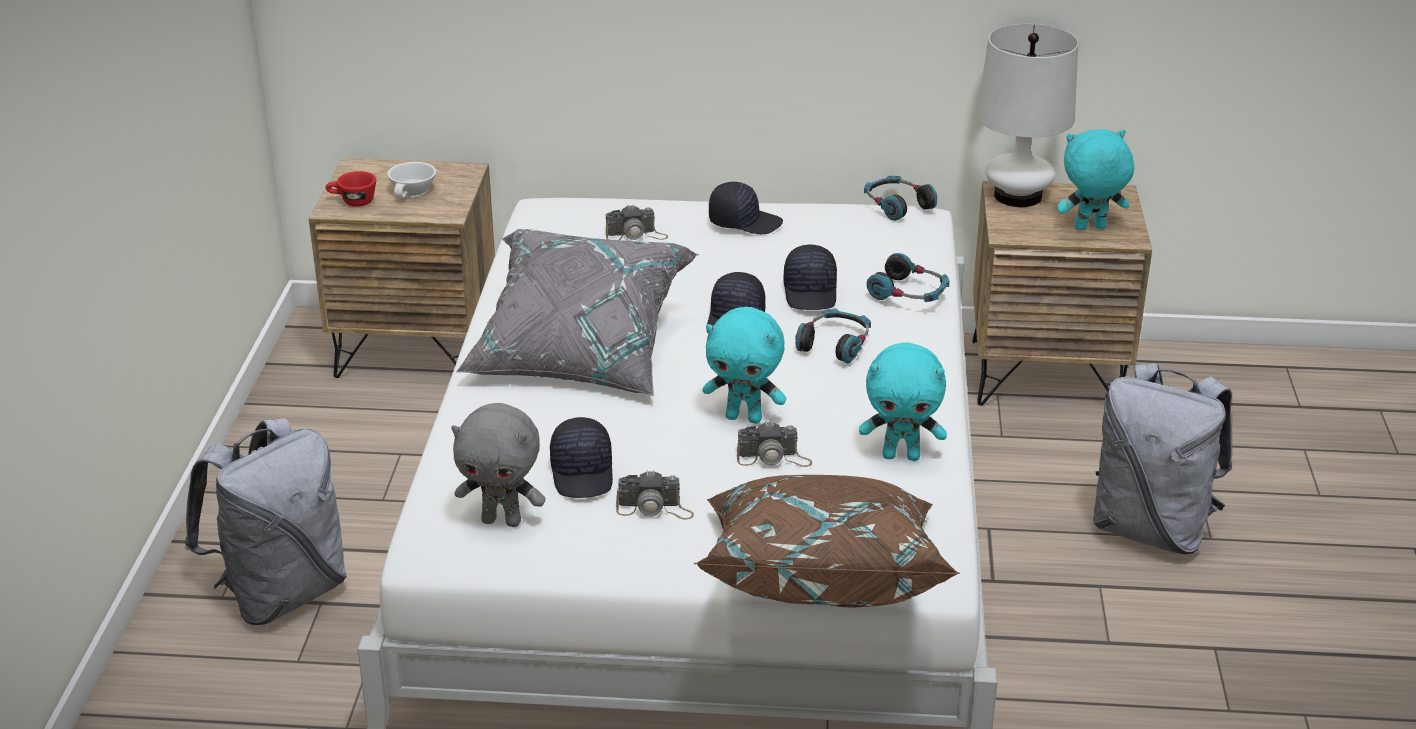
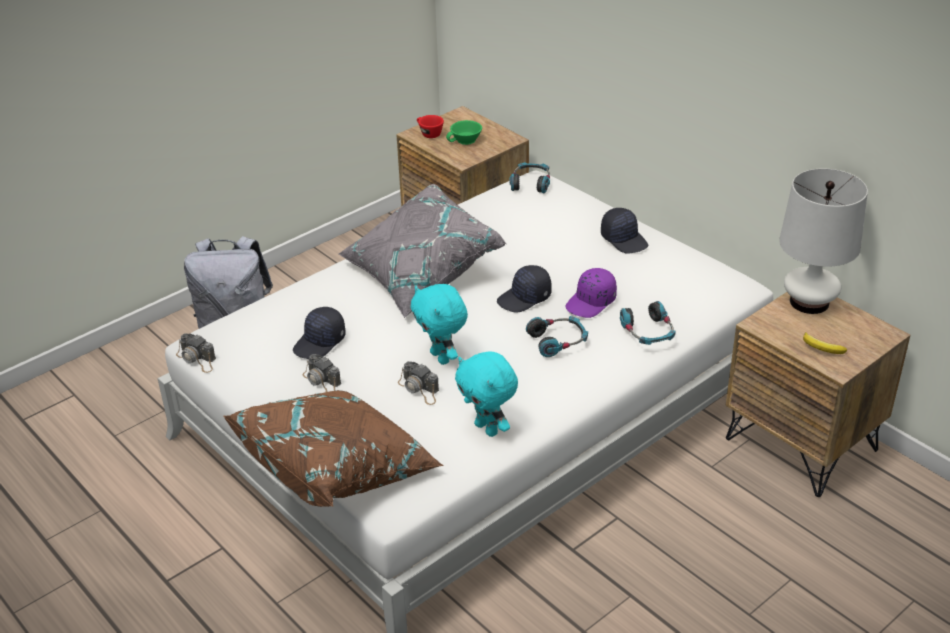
camera: 45 degrees right, 5 degrees up
white cup [387,162,436,199] -> green cup [446,120,482,145]
grey plush toy [451,403,546,527] -> none
camera [606,204,668,240] -> camera moved to [176,333,216,373]
black cap [784,245,837,310] -> purple cap [565,268,617,318]
headphones [864,176,937,221] -> headphones moved to [510,162,550,193]
turquoise plush toy [1057,129,1134,230] -> banana [803,332,847,354]
grey backpack [1093,363,1232,554] -> none

